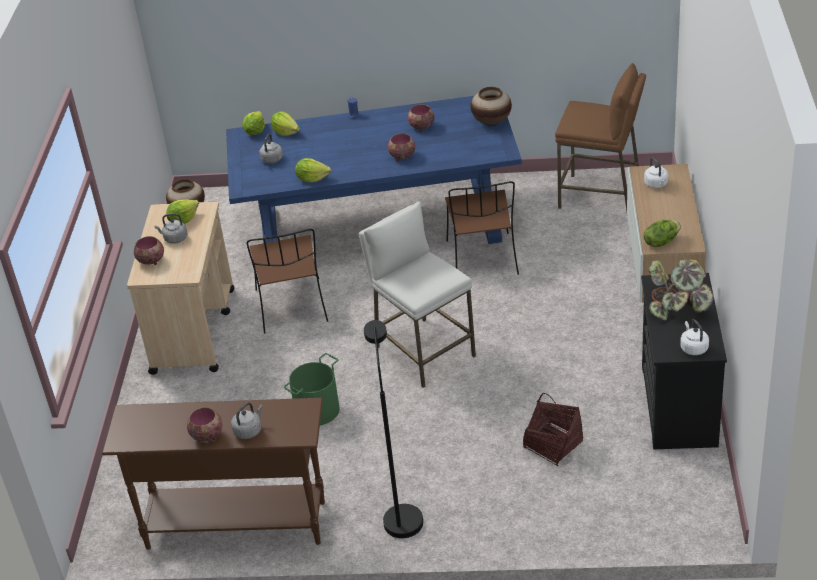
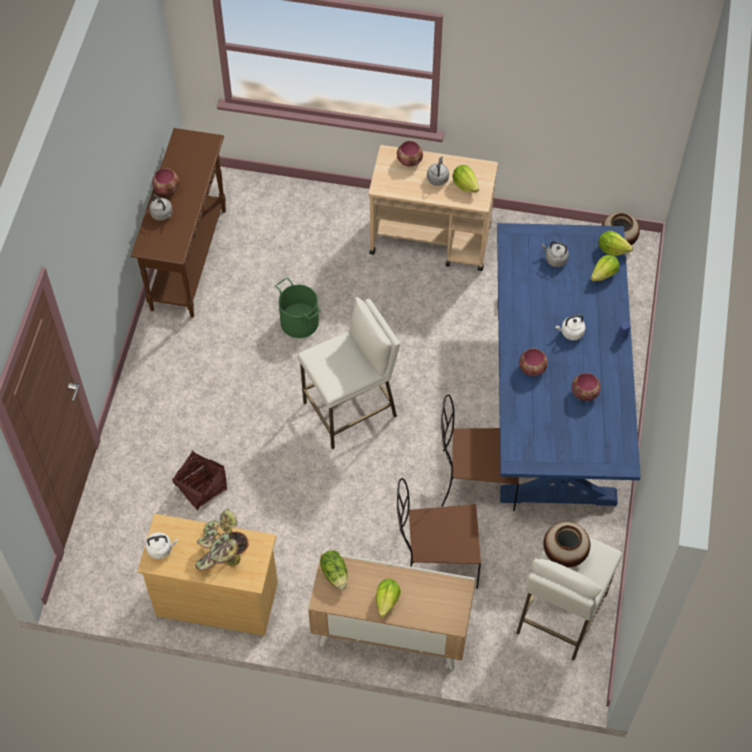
camera: 95 degrees right, 20 degrees up
brown chair [247,229,328,334] -> brown chair moved to [397,478,481,589]
lettuce [295,158,331,182] -> lettuce moved to [376,579,401,617]
black floor lamp [364,320,423,538] -> none
vase [470,87,512,126] -> vase moved to [543,522,590,568]
brown stool [555,63,646,211] -> white stool [516,537,622,660]
black dresser [641,273,727,449] -> beige dresser [137,514,278,636]
white kettle [644,157,668,188] -> white kettle moved to [556,315,586,340]

